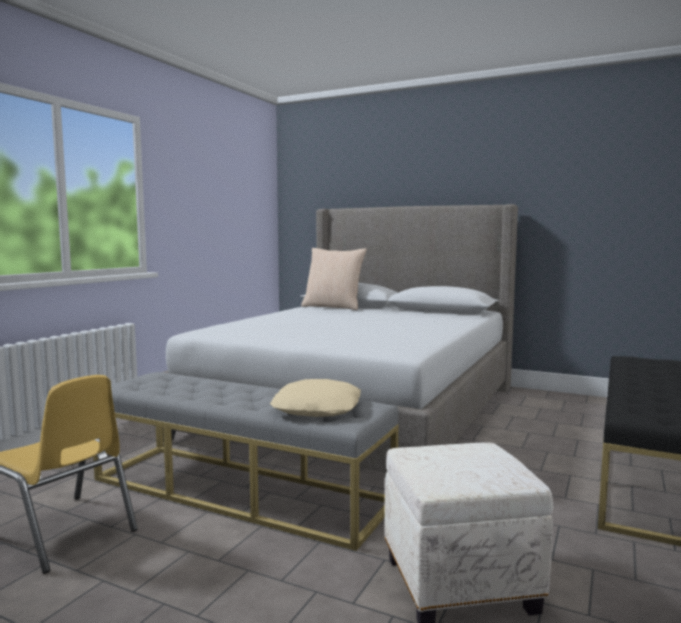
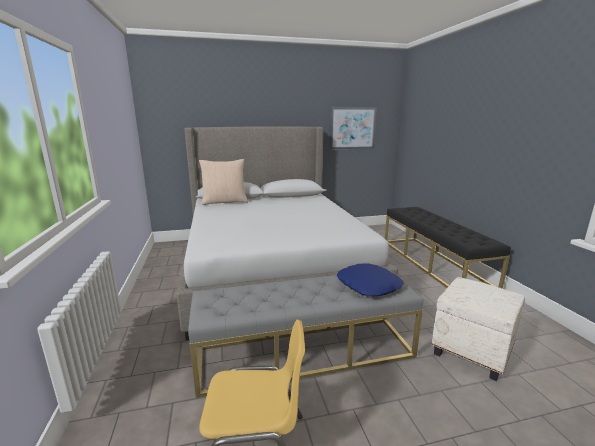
camera: 40 degrees left, 10 degrees up
beige pillow [270,379,361,417] -> blue pillow [337,264,404,296]
none -> picture [330,107,377,150]

